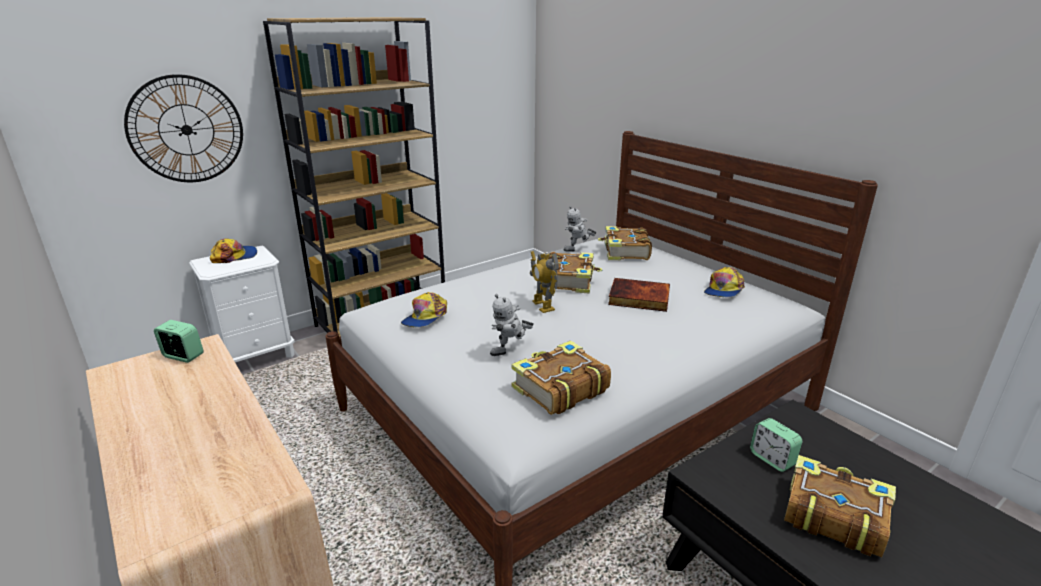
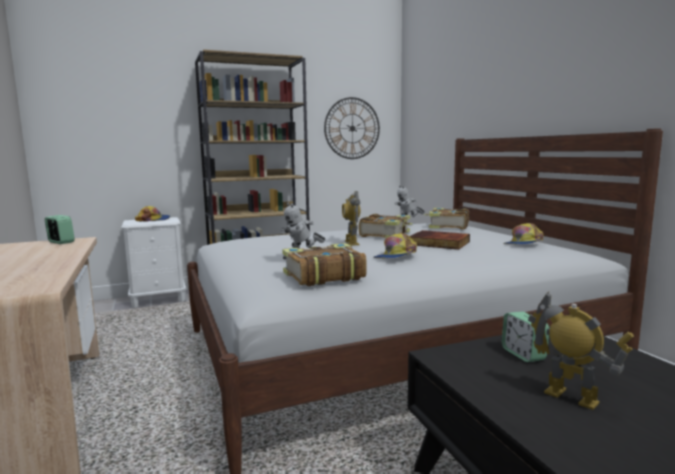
camera: 15 degrees right, 15 degrees down
wall clock [124,74,243,182] -> wall clock moved to [324,97,380,159]
cap [401,292,447,327] -> cap moved to [373,233,417,258]
book [784,455,896,557] -> toy robot [528,292,634,410]

